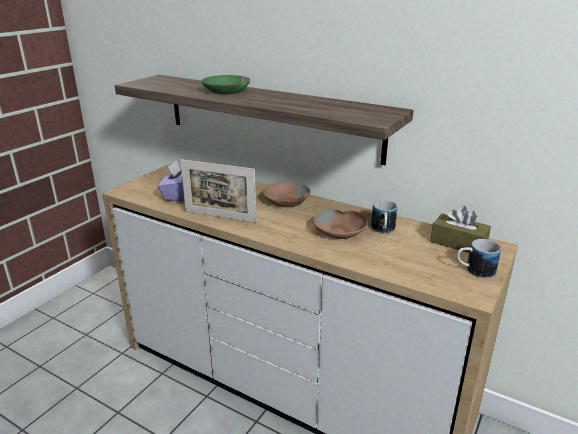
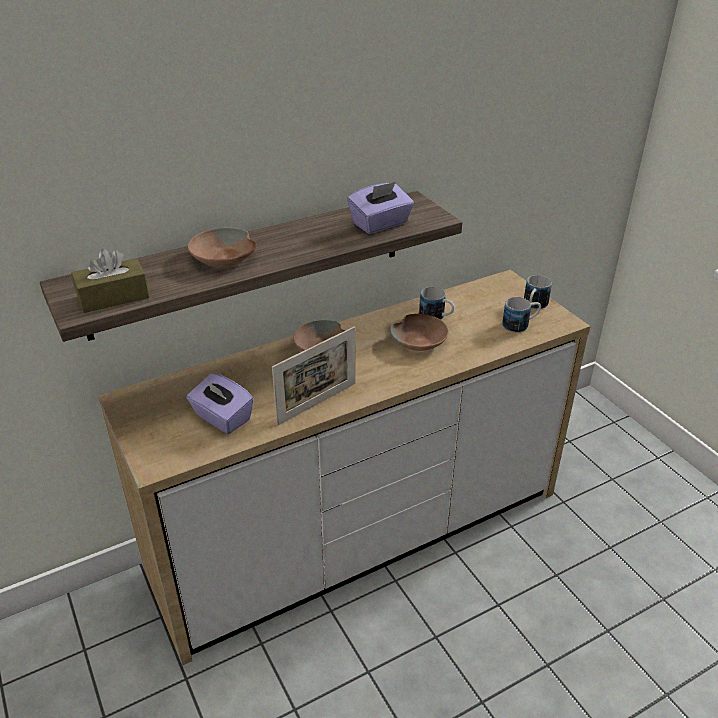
camera: 60 degrees left, 10 degrees up
green bowl [201,75,250,94] -> brown bowl [188,228,257,267]
brown tissue box [430,206,491,253] -> brown tissue box moved to [71,249,149,313]
none -> purple tissue box [347,182,414,234]
none -> mug [502,297,541,333]

